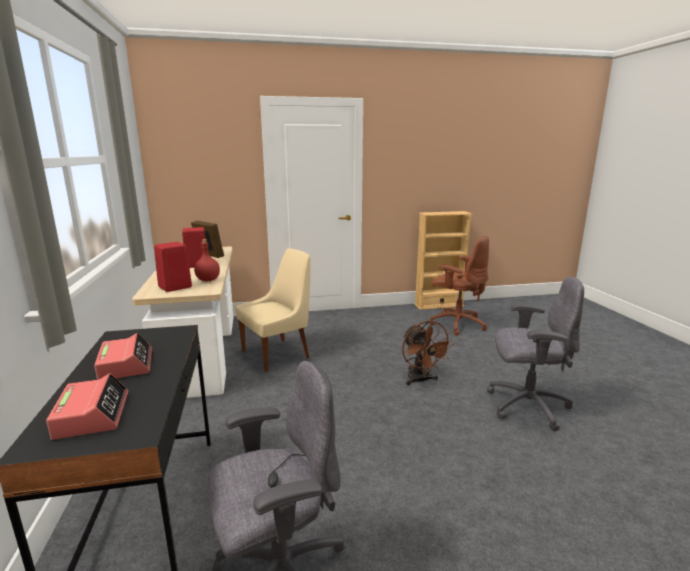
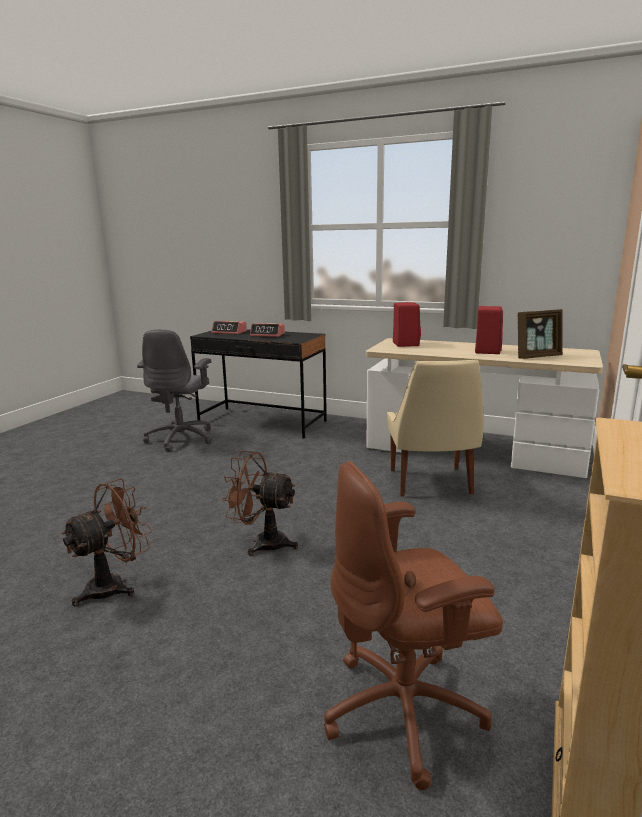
camera: 125 degrees right, 0 degrees up
red bottle [194,239,220,281] -> none
grey office chair [487,277,584,431] -> brown fan [61,478,152,606]

